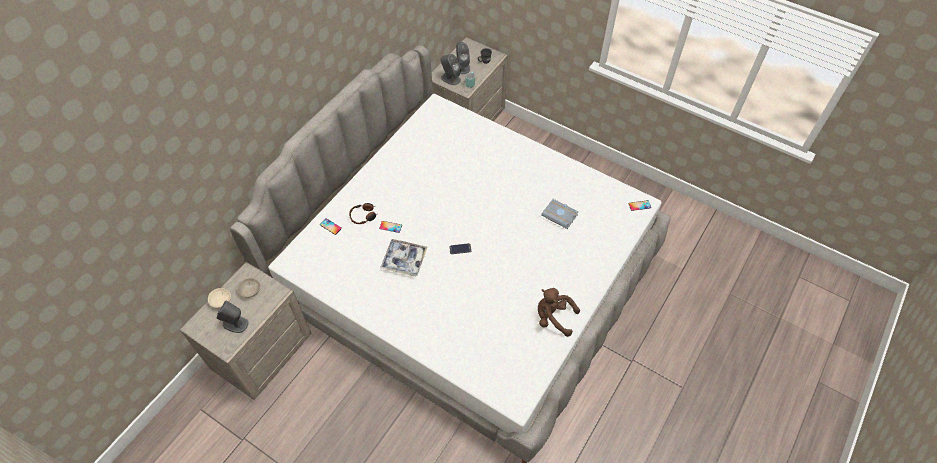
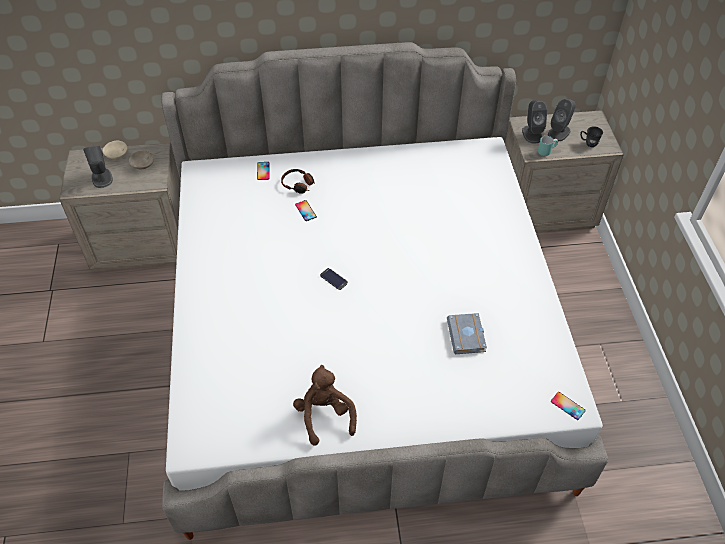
camera: 50 degrees right, 5 degrees down
tray [380,239,427,277] -> none

